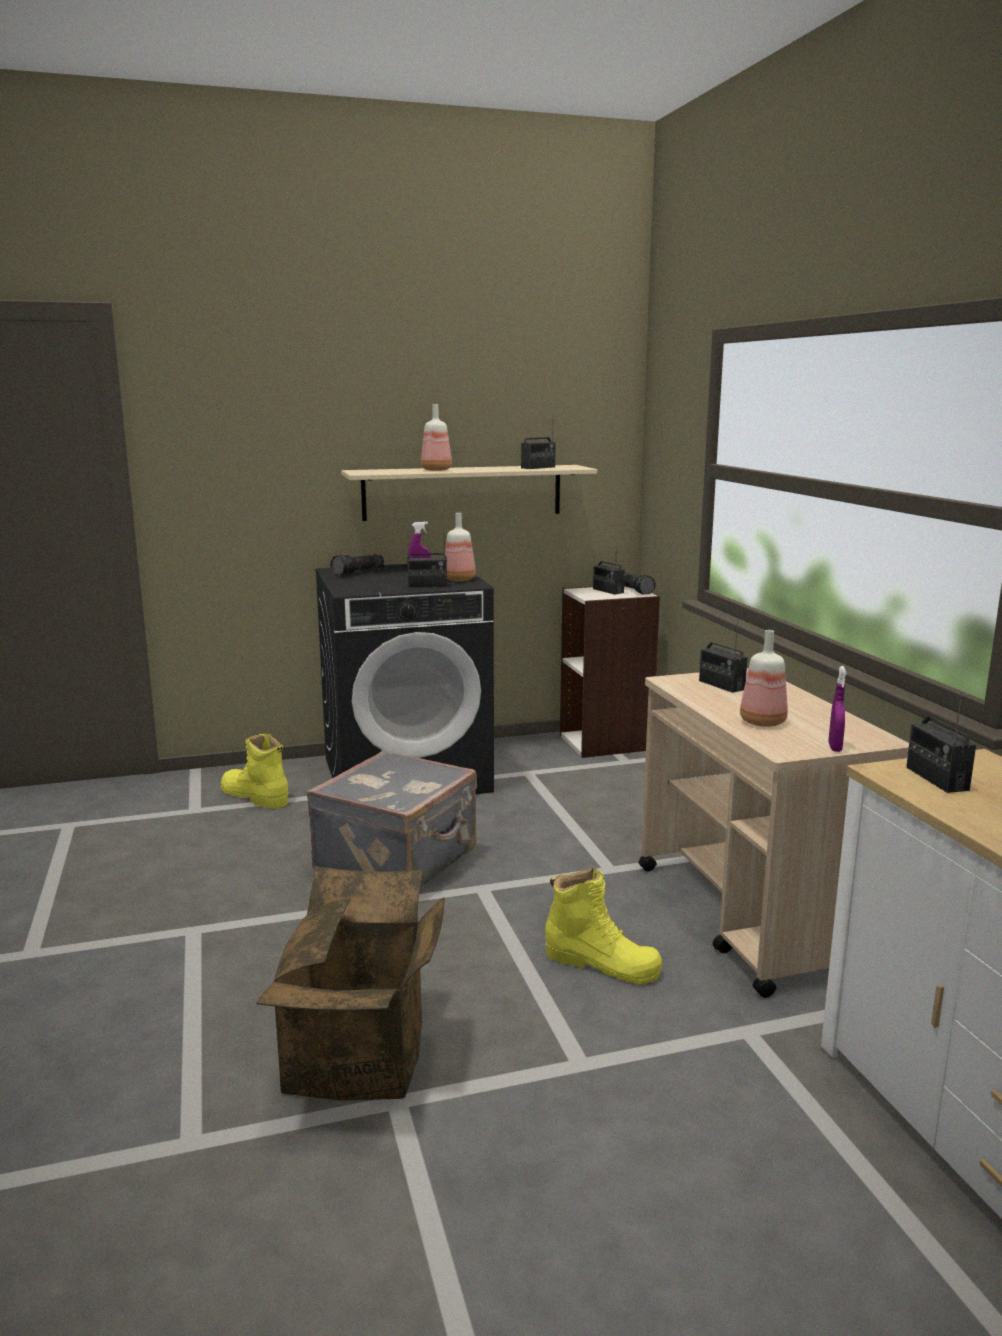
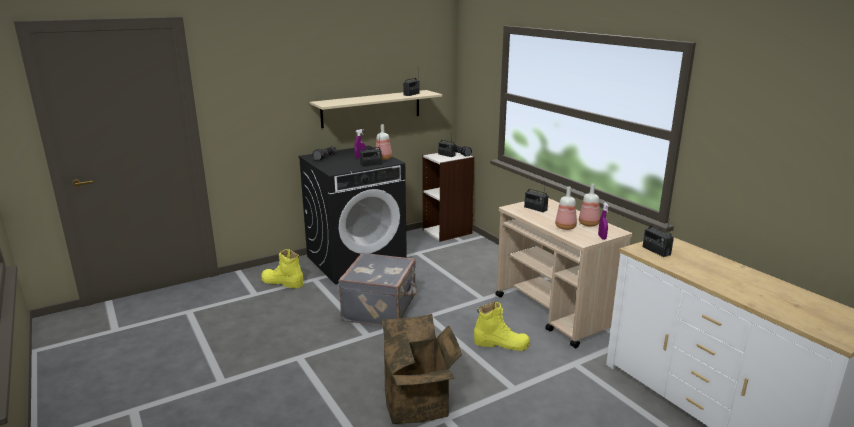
camera: 15 degrees left, 5 degrees up
bottle [421,404,452,471] -> bottle moved to [579,184,600,226]

